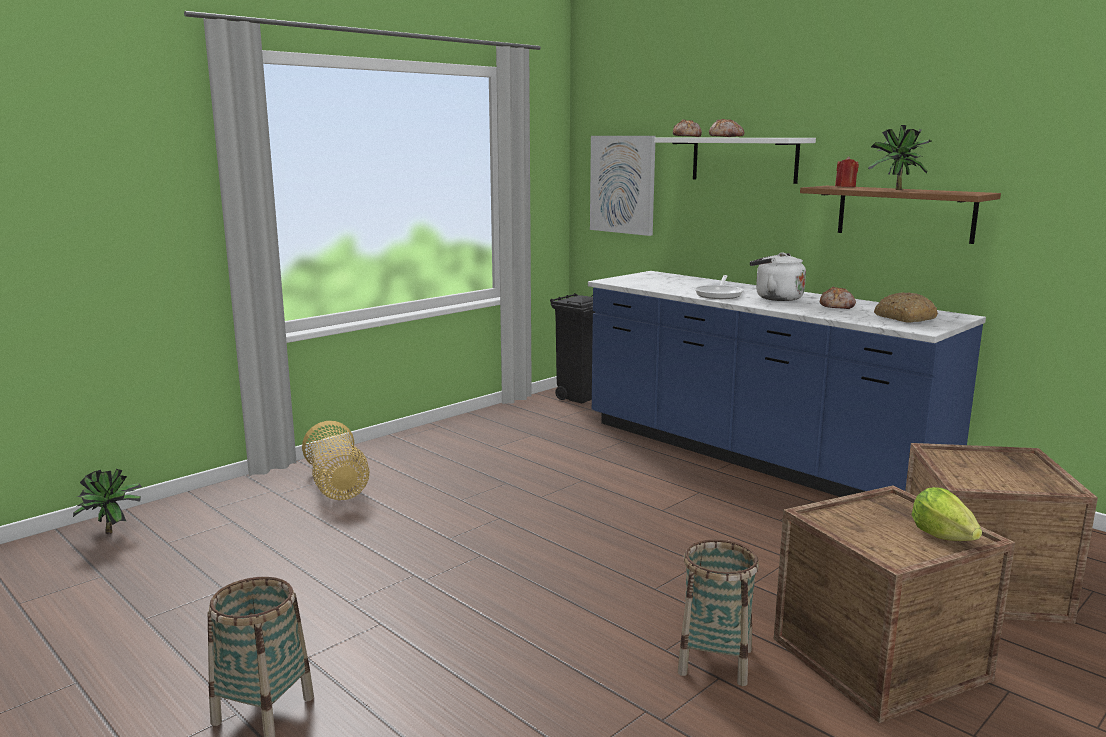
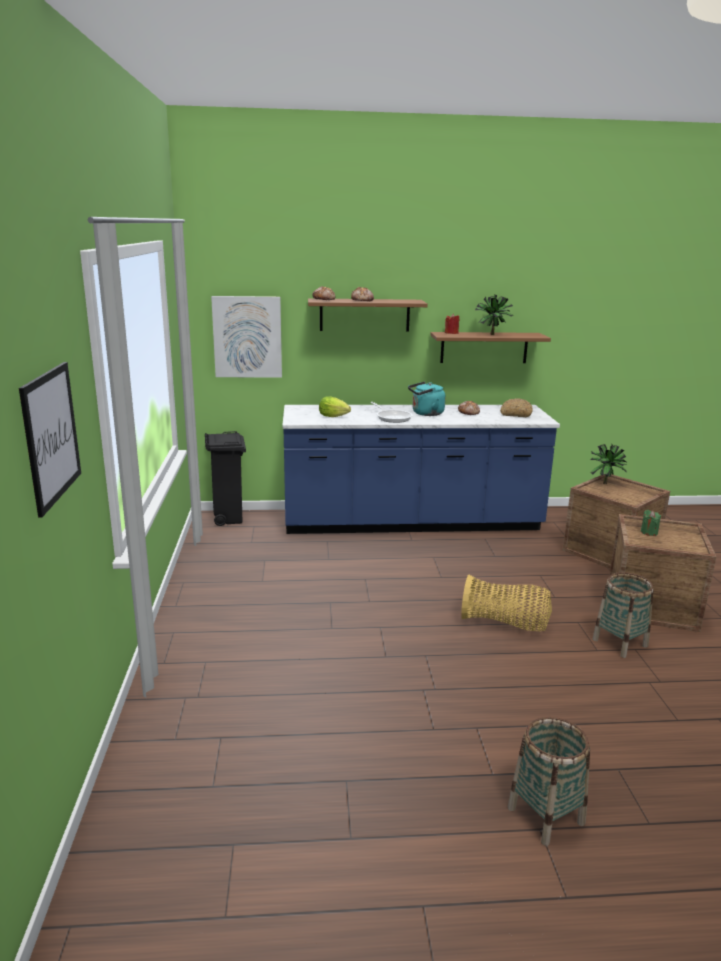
camera: 50 degrees left, 5 degrees up
potted plant [73,469,142,534] -> potted plant moved to [590,444,627,484]
basket [302,421,370,500] -> basket moved to [461,574,552,631]
white shelf [654,138,816,184] -> brown shelf [308,298,428,332]
white kettle [750,252,806,301] -> turquoise kettle [408,381,446,416]
lettuce [911,487,982,541] -> lettuce moved to [319,396,351,417]
none -> picture [19,362,81,517]
none -> green candle [641,510,661,536]

